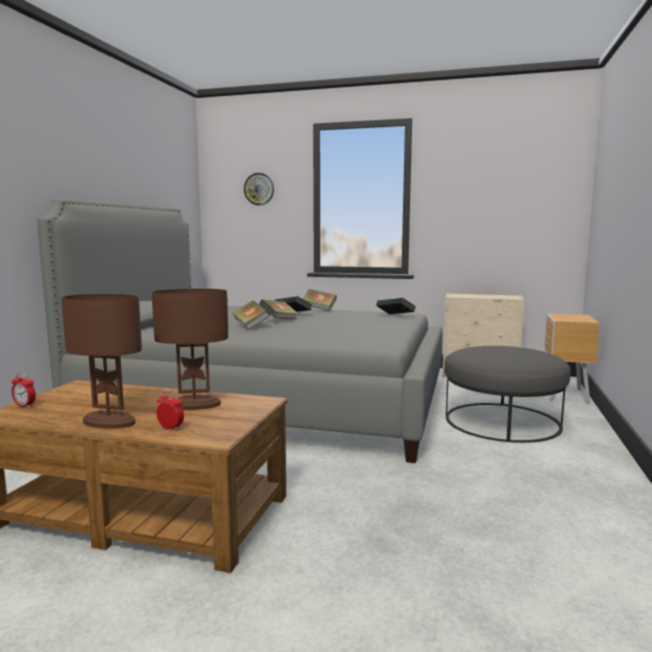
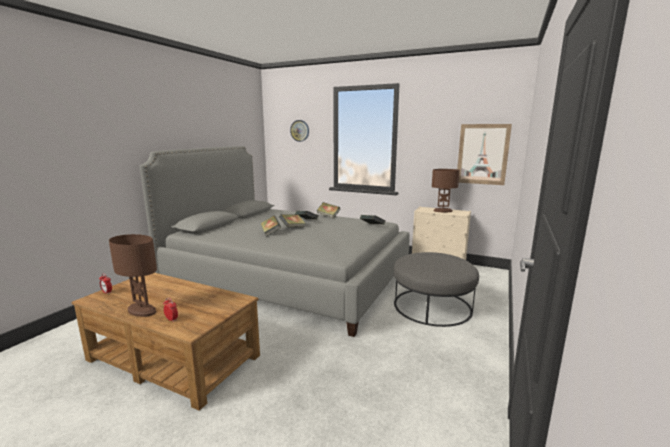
camera: 10 degrees right, 5 degrees up
brown table lamp [152,289,228,410] -> brown table lamp moved to [432,169,460,212]
brown nightstand [544,313,600,404] -> none
none -> picture [457,124,512,185]

